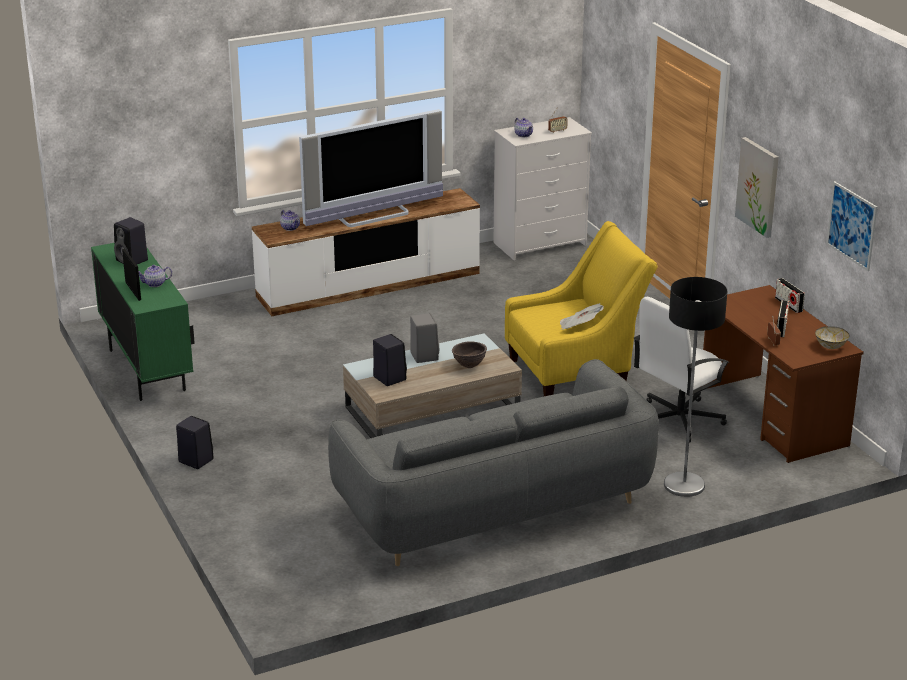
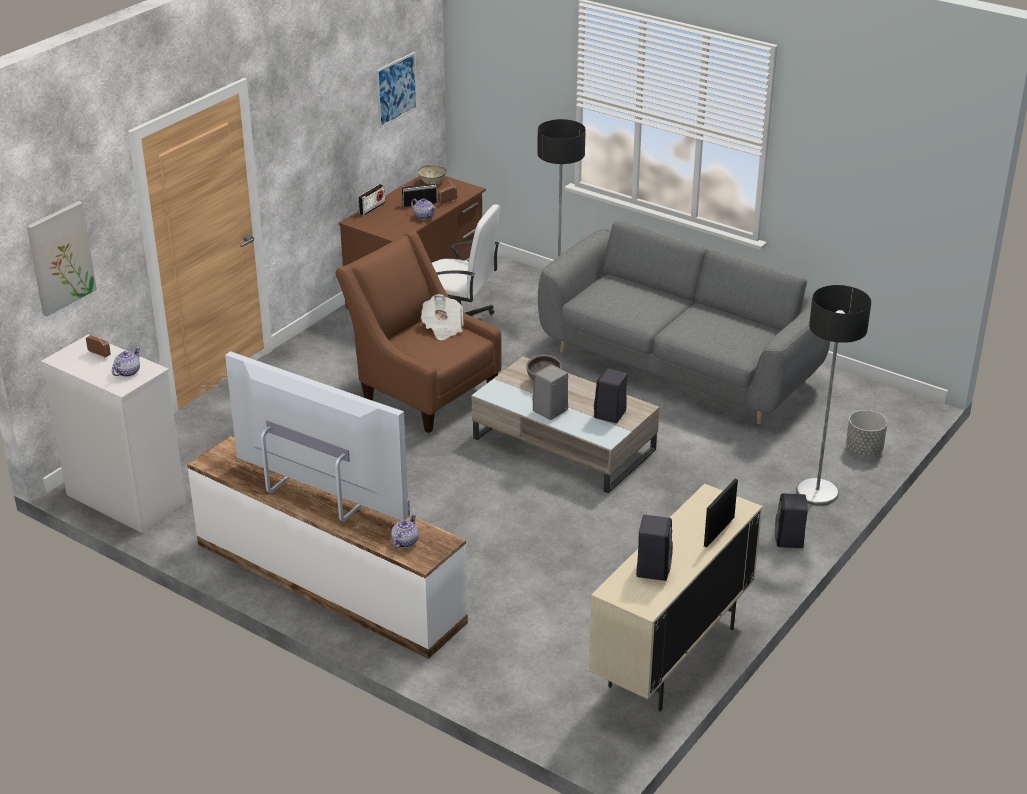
camera: 120 degrees left, 5 degrees up
green cabinet [91,243,195,401] -> beige cabinet [589,483,763,712]
teapot [139,265,172,287] -> teapot moved to [411,198,436,220]
yellow armchair [505,221,658,396] -> brown armchair [335,231,502,433]
picture [735,137,779,238] -> picture moved to [27,201,97,316]
none -> floor lamp [796,285,871,506]
none -> grey planter [846,410,887,456]

